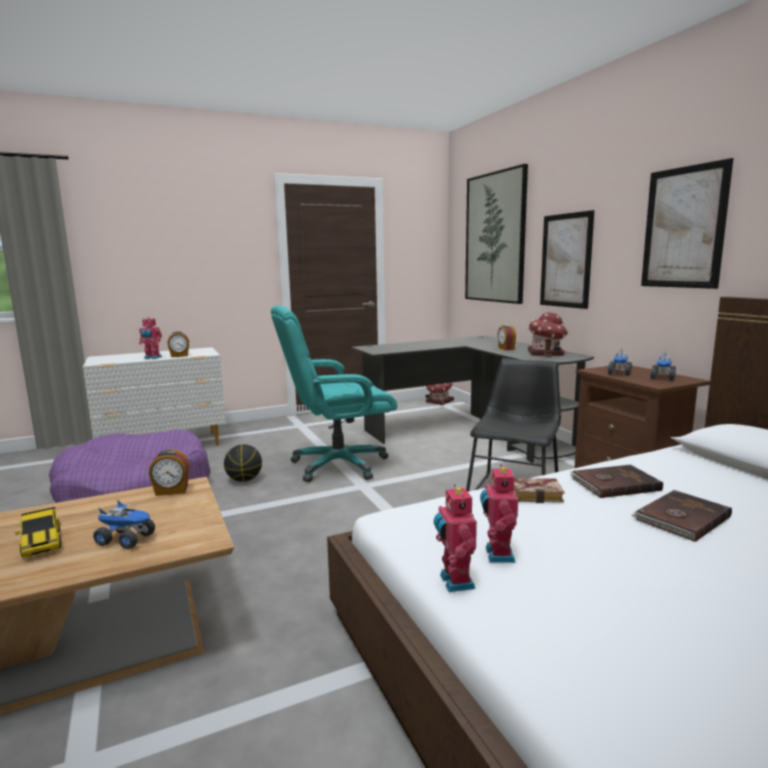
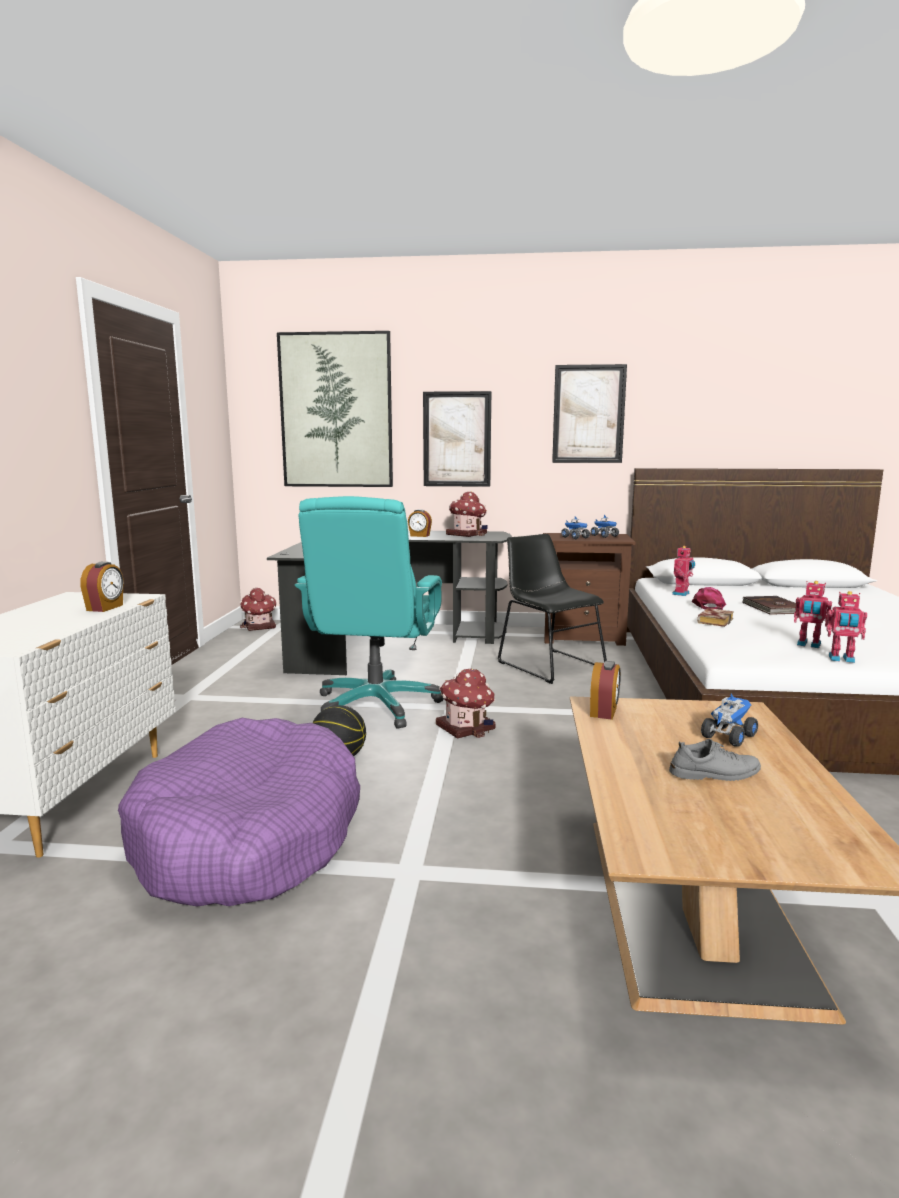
camera: 60 degrees left, 0 degrees up
toy car [15,507,61,558] -> grey shoe [669,739,761,781]
toy robot [139,317,162,359] -> toy robot moved to [672,546,695,596]
brown book [570,465,663,498] -> pink cap [692,587,726,610]
none -> toy house [436,669,496,738]

